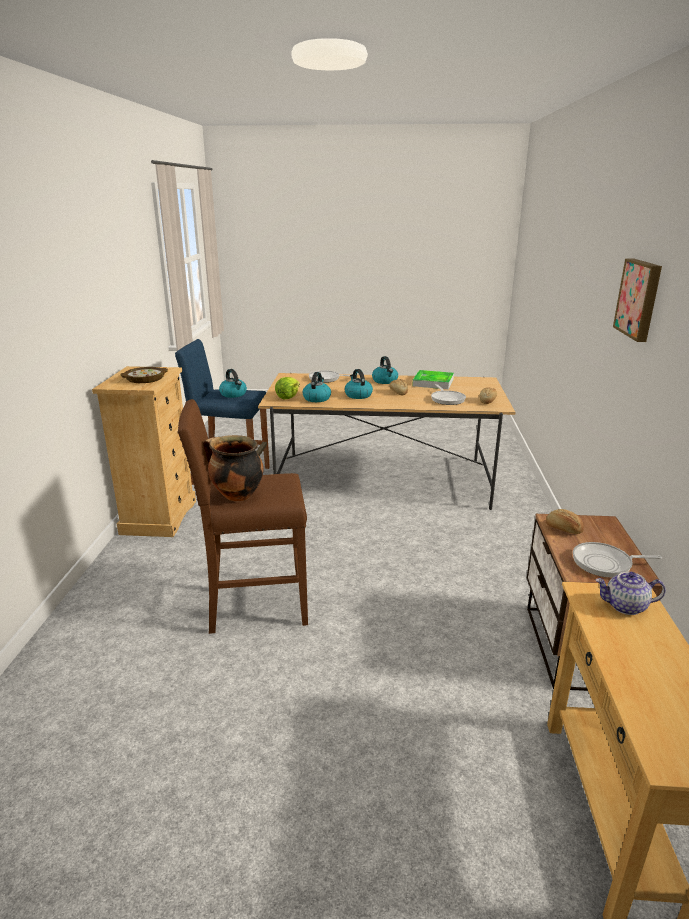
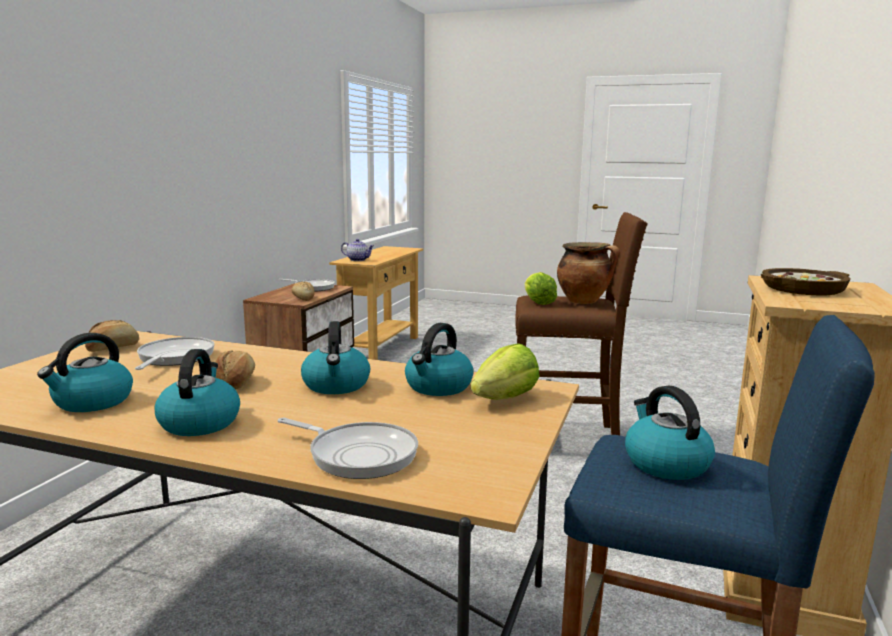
camera: 165 degrees left, 10 degrees down
tray [412,370,454,389] -> kettle [37,333,133,412]
picture [613,258,662,342] -> none
none -> lettuce [525,272,557,305]

